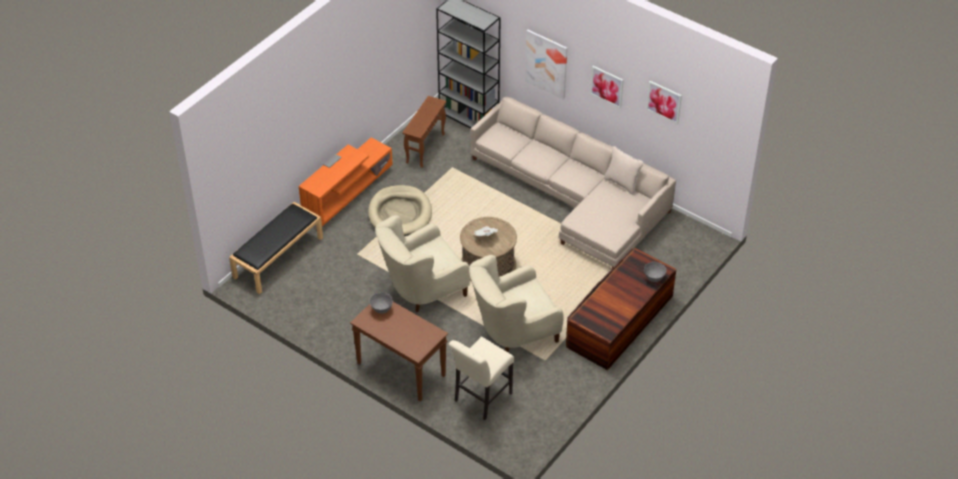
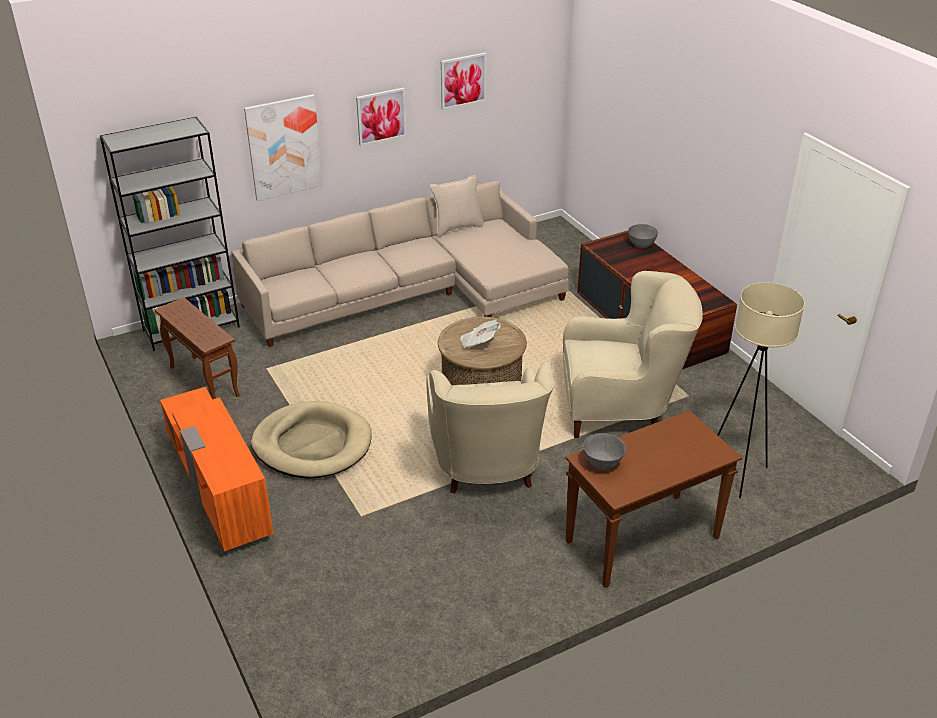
camera: 65 degrees left, 10 degrees down
black bench [229,202,323,294] -> none
beige stool [449,337,514,420] -> beige floor lamp [717,283,805,498]
beige armchair [469,255,564,353] -> beige armchair turned 90 degrees counterclockwise [563,271,703,438]

